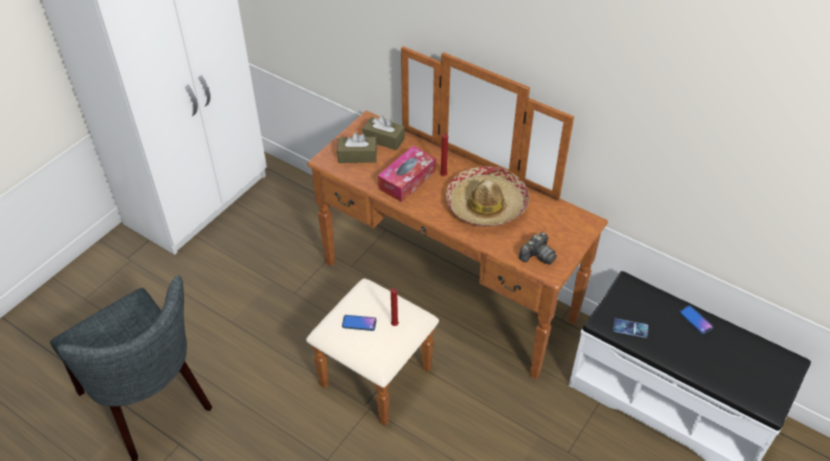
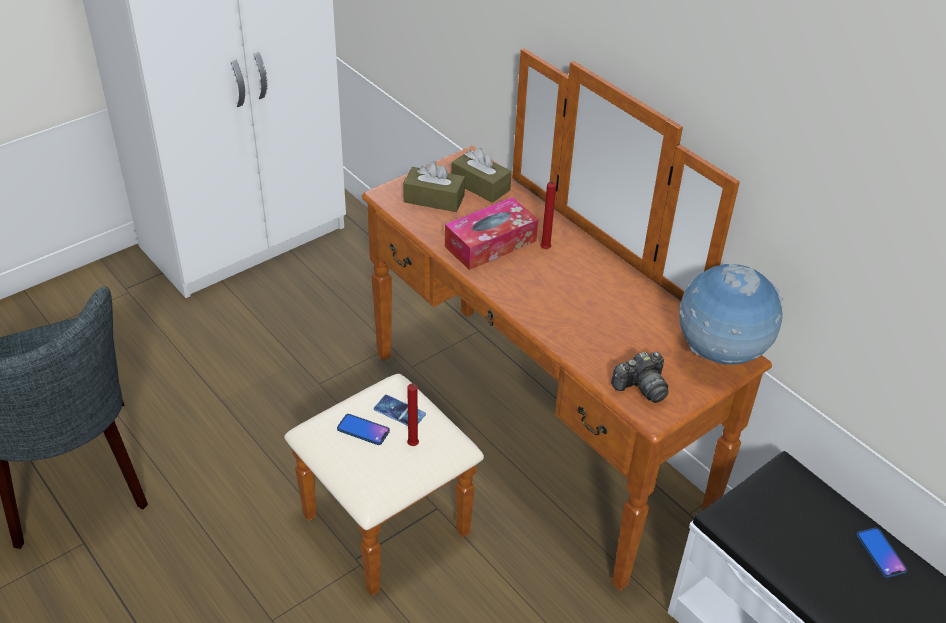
camera: 15 degrees right, 5 degrees down
hat [446,166,529,227] -> none
phone [613,318,648,338] -> phone moved to [374,395,426,426]
none -> globe [679,264,784,365]

